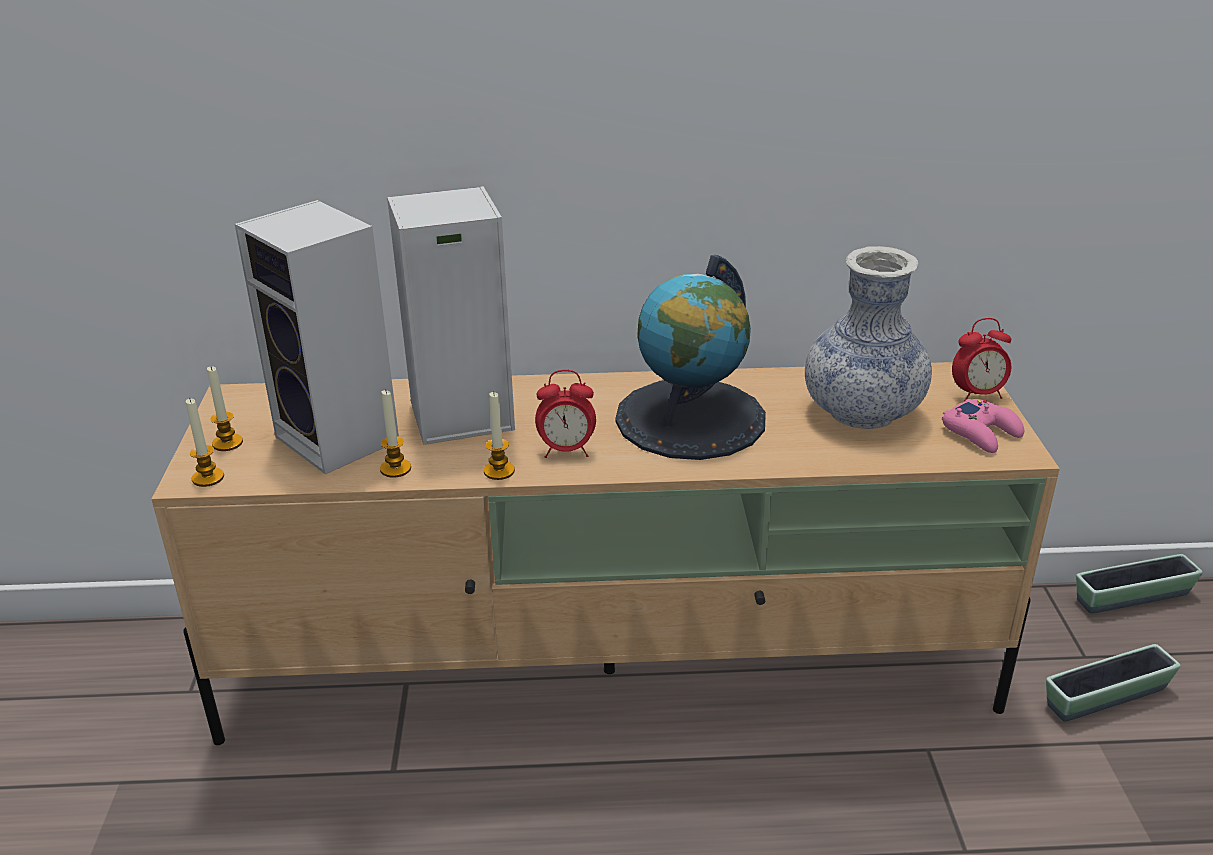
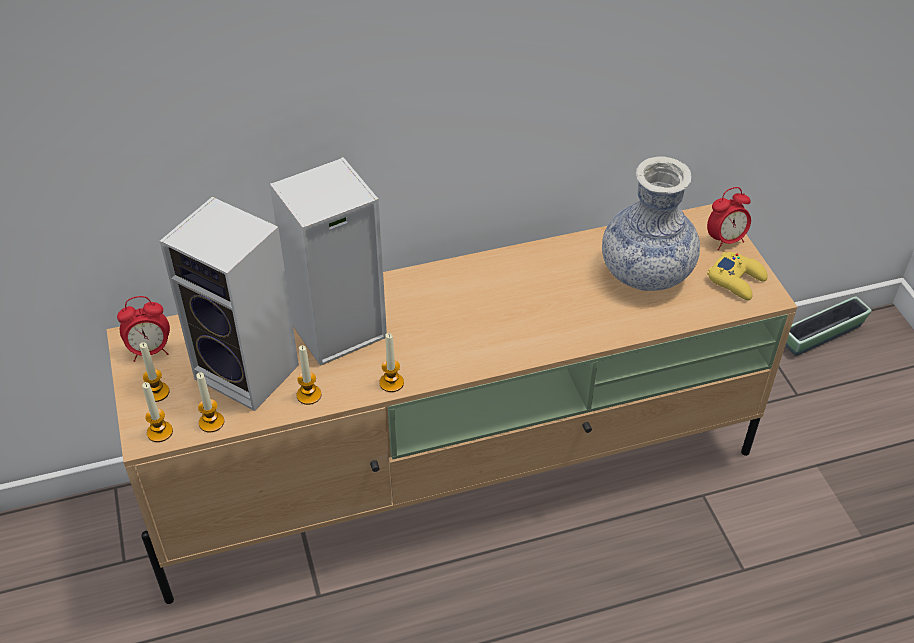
camera: 15 degrees left, 15 degrees up
alarm clock [535,370,596,458] -> alarm clock moved to [117,296,170,362]
globe [615,255,766,460] -> none
pink game controller [942,398,1024,453] -> yellow game controller [707,252,768,300]
planter [1046,644,1180,722] -> none
none -> candle [196,372,224,432]

